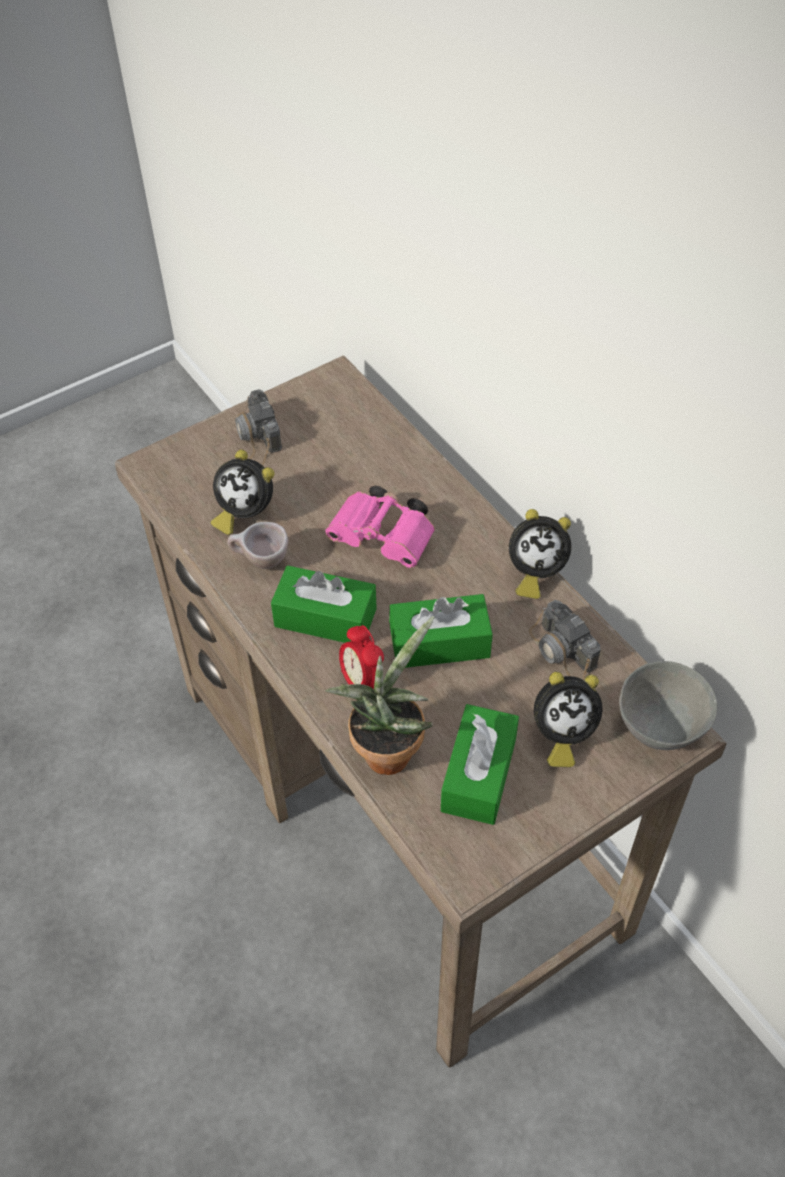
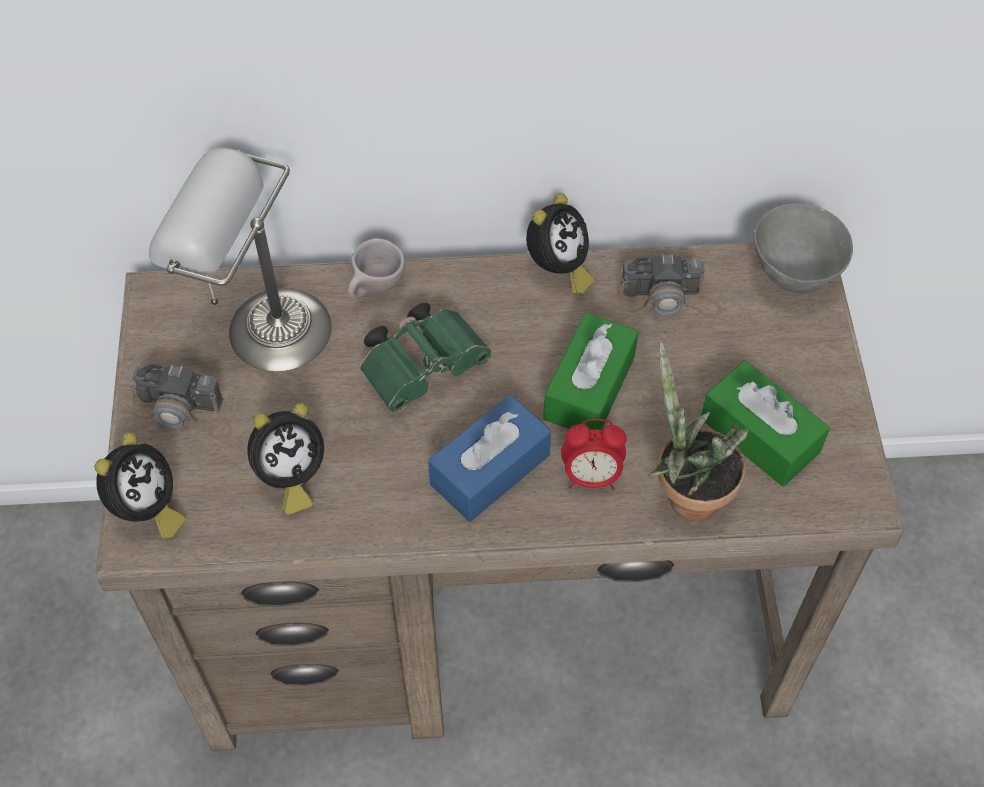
camera: 60 degrees left, 5 degrees up
beige cup [227,522,288,569] -> beige cup moved to [347,238,405,300]
green tissue box [271,566,377,643] -> blue tissue box [428,395,551,522]
pink binoculars [325,486,435,568] -> green binoculars [360,303,491,413]
alarm clock [534,672,602,767] -> alarm clock moved to [95,432,186,539]
none -> white table lamp [149,148,331,372]

